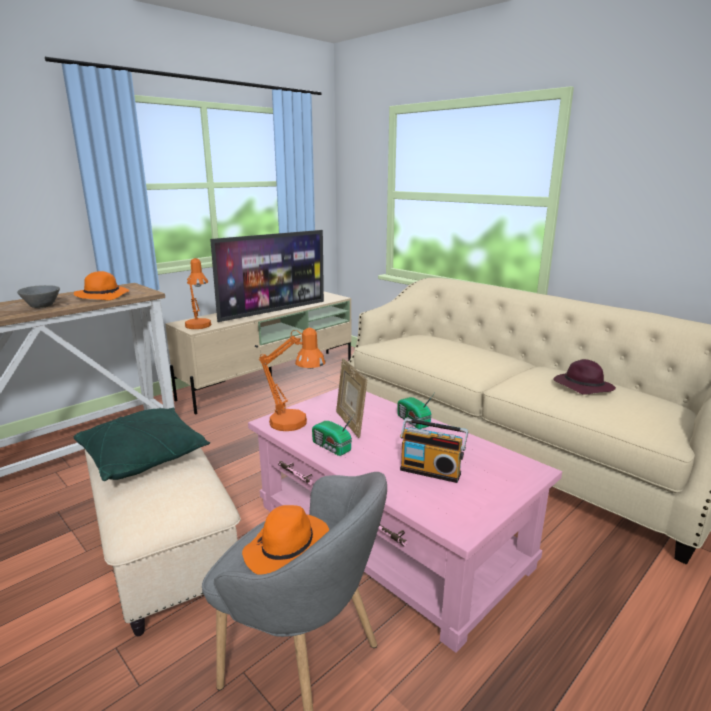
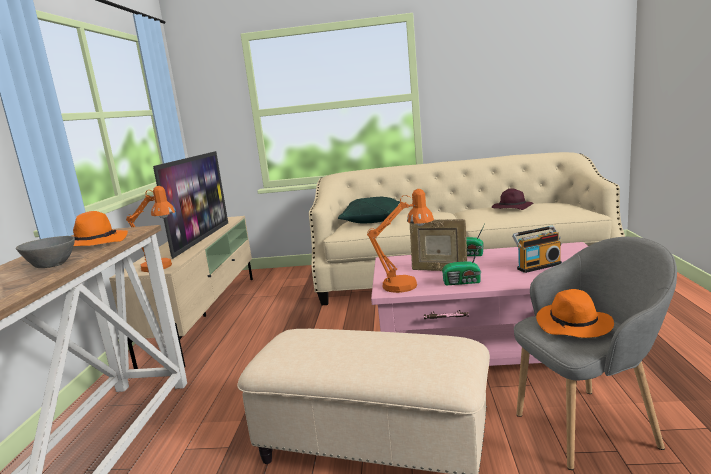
camera: 40 degrees left, 5 degrees down
green pillow [74,408,210,481] -> green pillow moved to [338,197,400,223]

